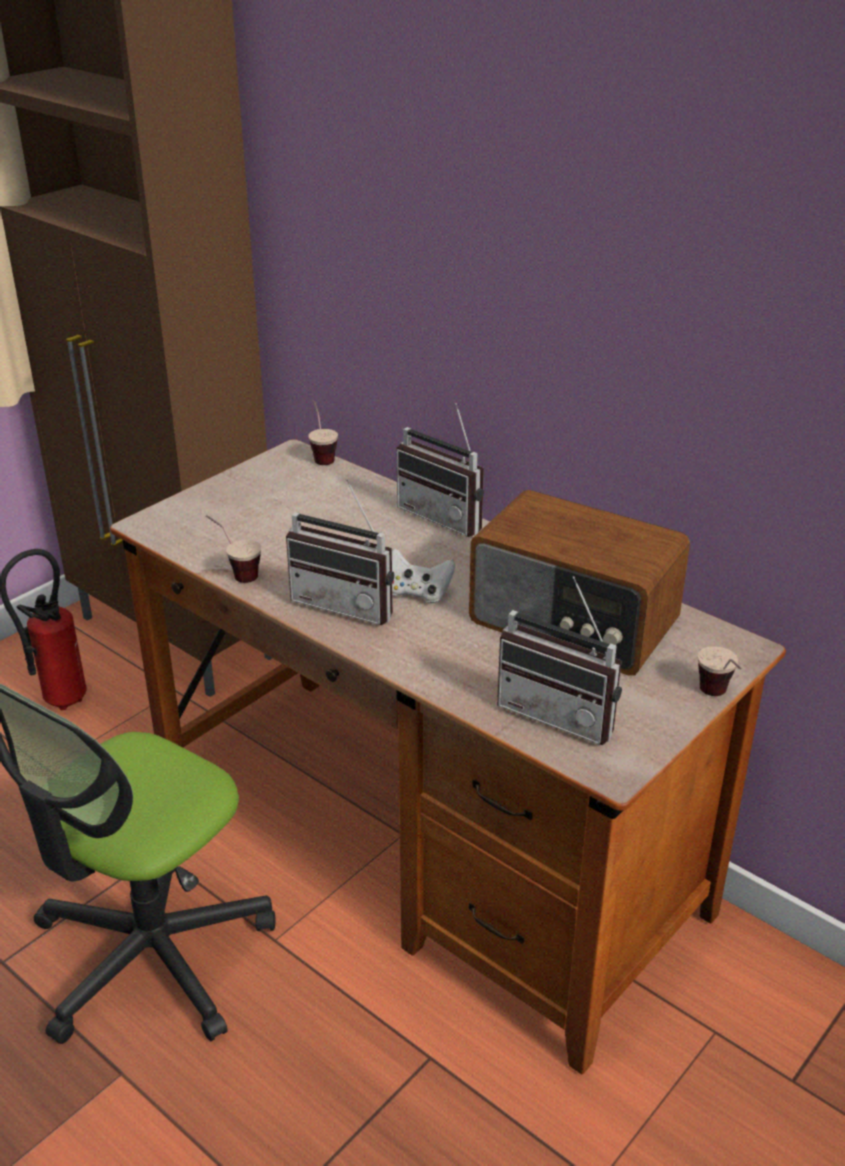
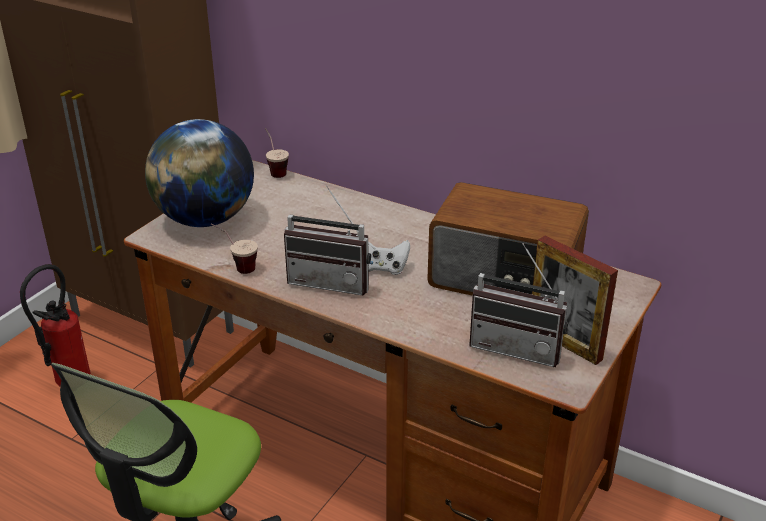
camera: 10 degrees left, 0 degrees up
radio [397,403,484,537] -> none
cup [698,646,742,696] -> none
none -> globe [145,119,254,227]
none -> picture frame [532,236,618,365]

